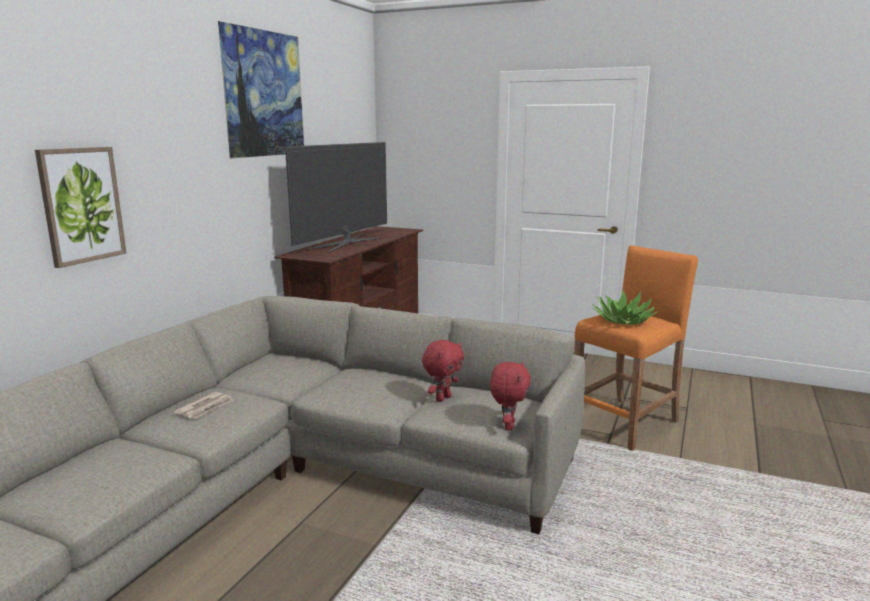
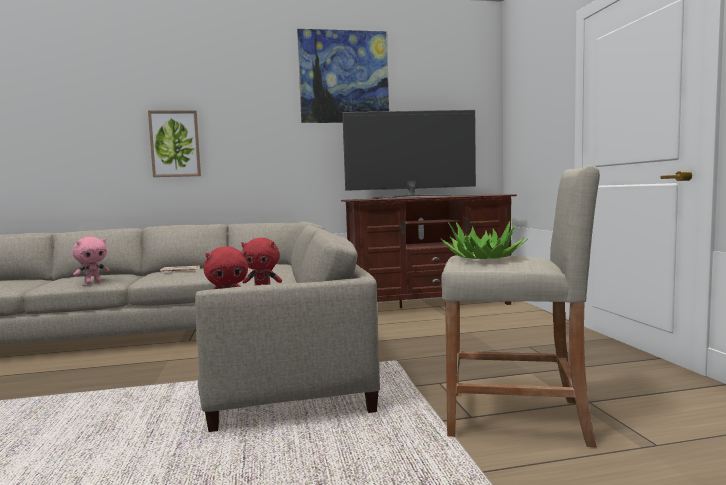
camera: 55 degrees right, 10 degrees down
orange stool [574,246,698,451] -> beige stool [441,165,600,448]
none -> pink plush toy [72,237,110,284]

